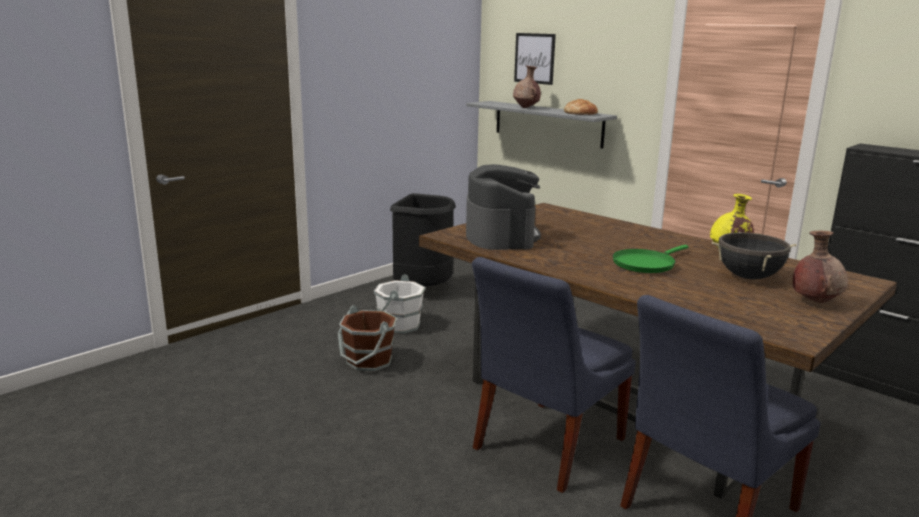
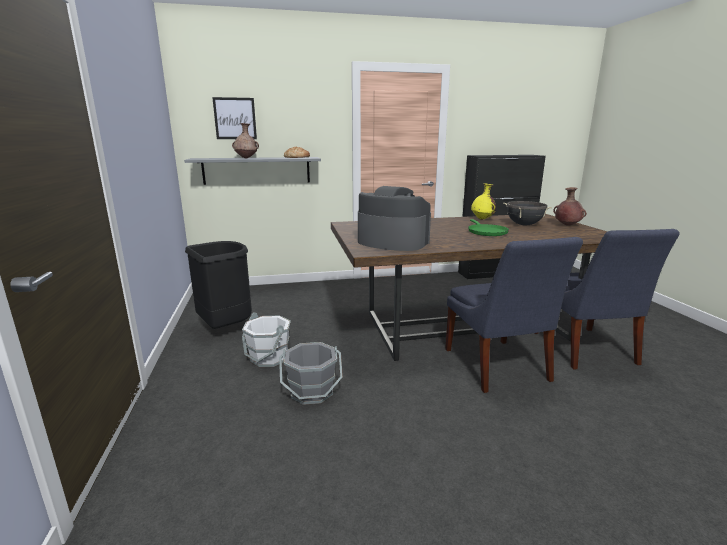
camera: 55 degrees left, 0 degrees up
brown bucket [338,305,397,371] -> grey bucket [279,342,343,405]

